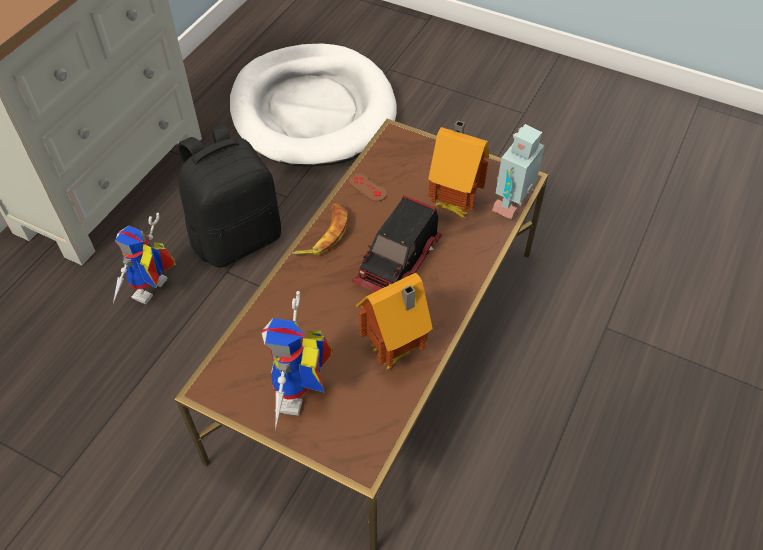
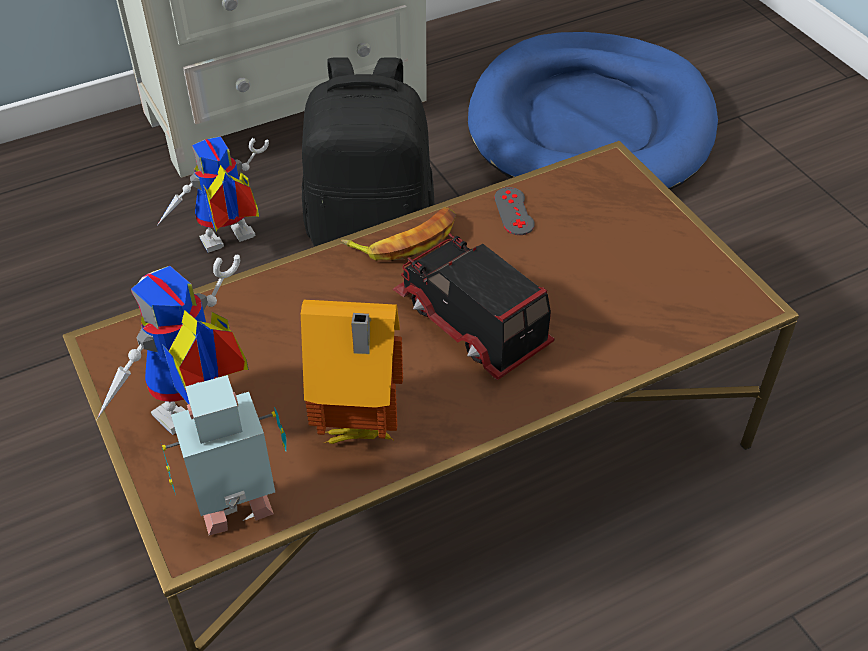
camera: 35 degrees right, 5 degrees down
white dog bed [230,44,397,166] -> blue dog bed [468,32,718,190]
brown game controller [349,173,387,201] -> grey game controller [494,187,535,235]
toy truck [352,195,442,292] -> toy truck turned 75 degrees clockwise [392,233,555,380]
toy house [428,121,489,218] -> none
toy robot [492,124,545,219] -> toy robot moved to [162,375,286,535]

